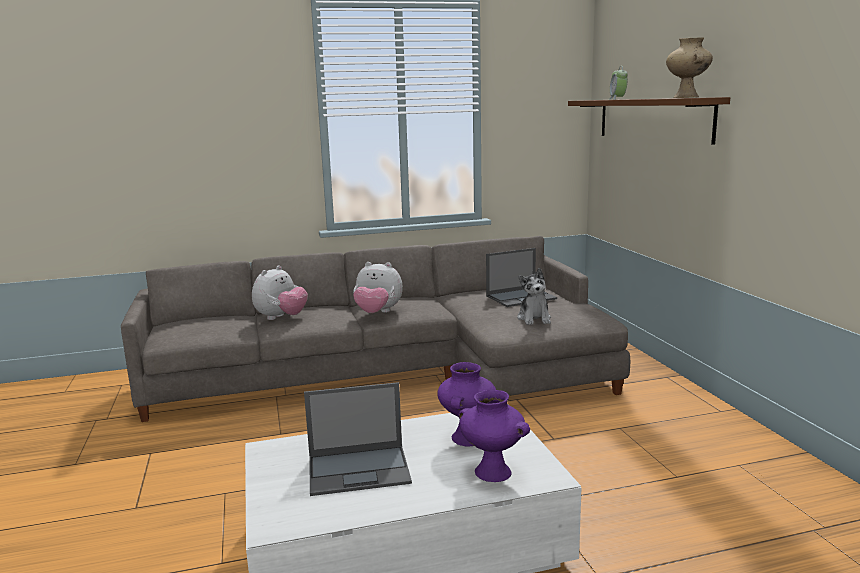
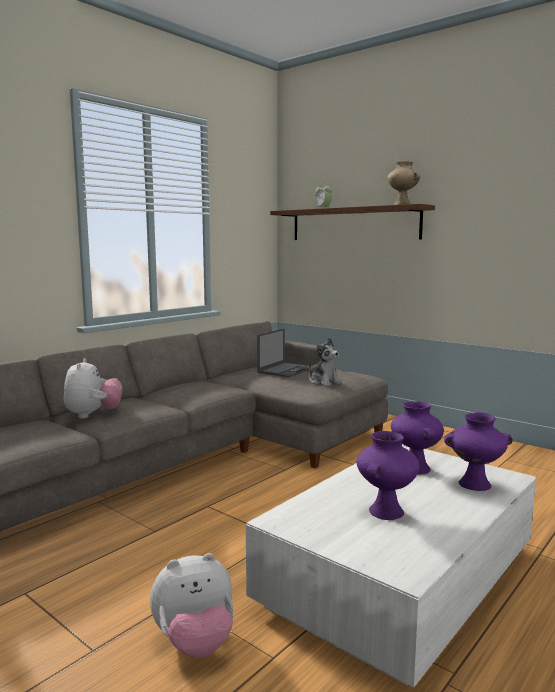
camera: 35 degrees left, 5 degrees down
laptop [304,382,412,496] -> purple vase [357,431,420,520]
plush toy [353,262,403,313] -> plush toy moved to [150,553,234,658]

